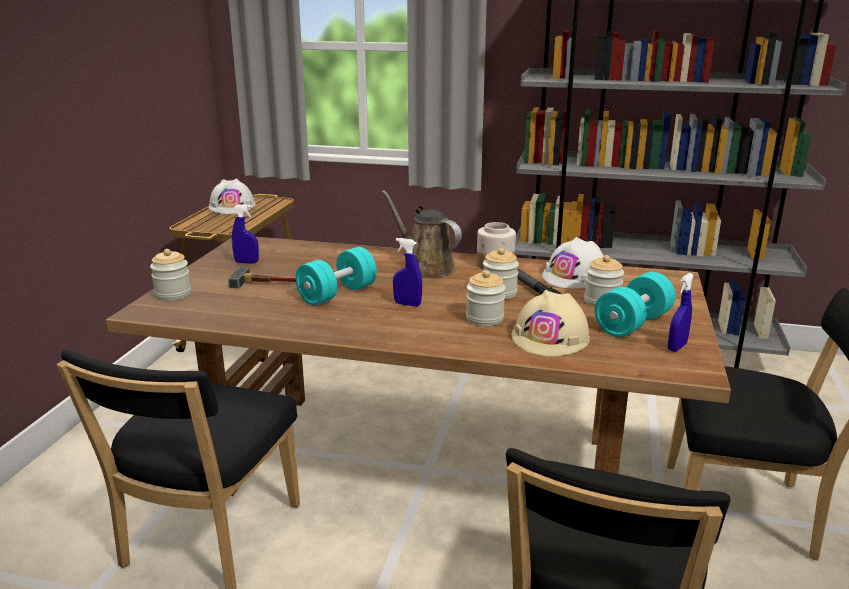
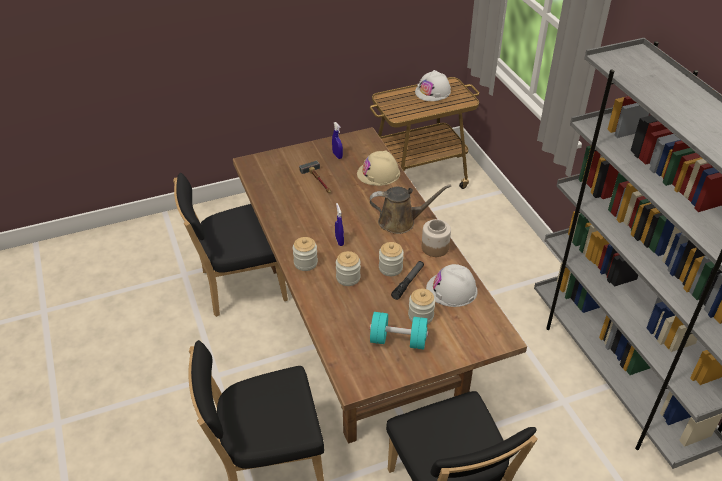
camera: 55 degrees right, 20 degrees up
jar [150,249,191,301] -> jar moved to [293,237,318,271]
turquoise dumbbell [296,247,377,305] -> none
brown watering can [382,190,462,277] -> brown watering can turned 75 degrees clockwise [370,184,451,234]
beige hard hat [511,290,590,356] -> beige hard hat moved to [357,150,400,186]
blue spray bottle [668,273,694,352] -> none

